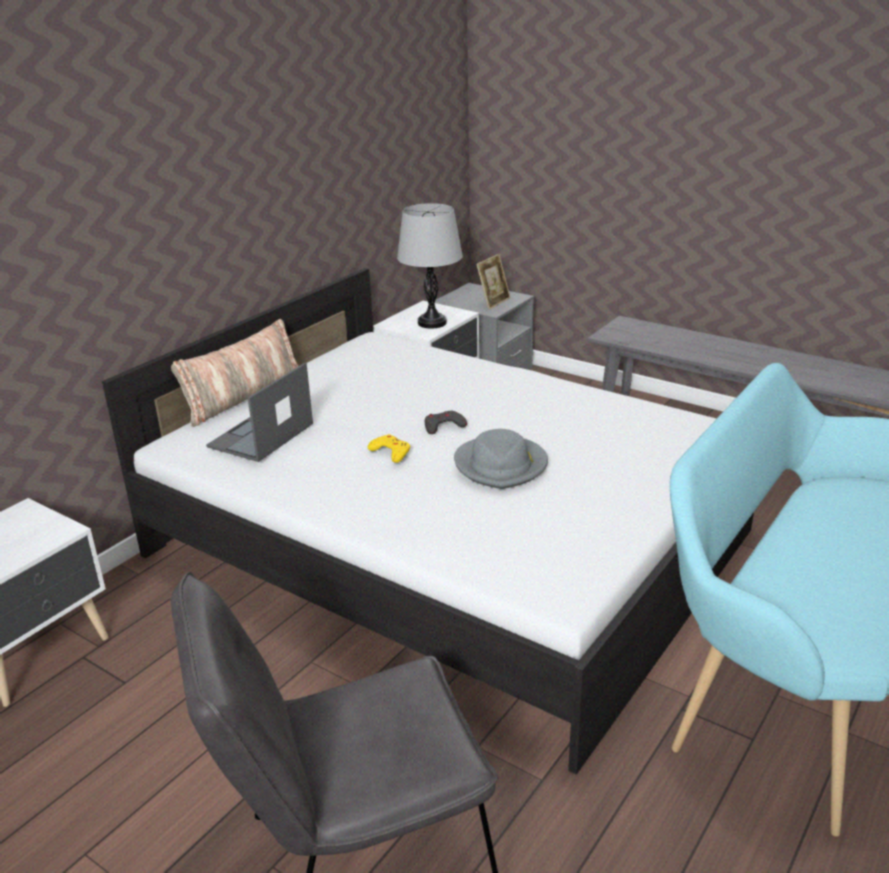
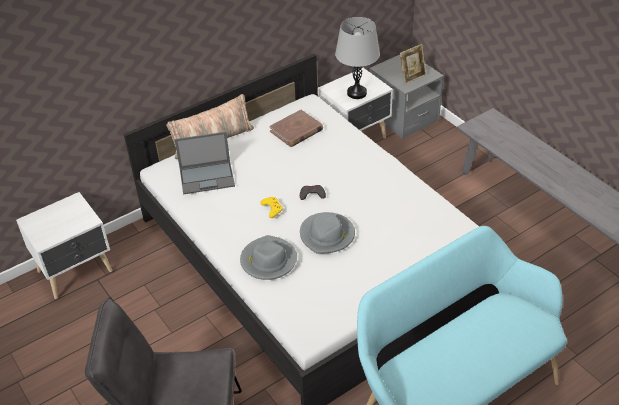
camera: 20 degrees right, 15 degrees up
laptop [206,363,313,462] -> laptop turned 150 degrees counterclockwise [175,132,235,195]
none -> grey hat [240,235,297,280]
none -> brown book [269,109,323,147]

